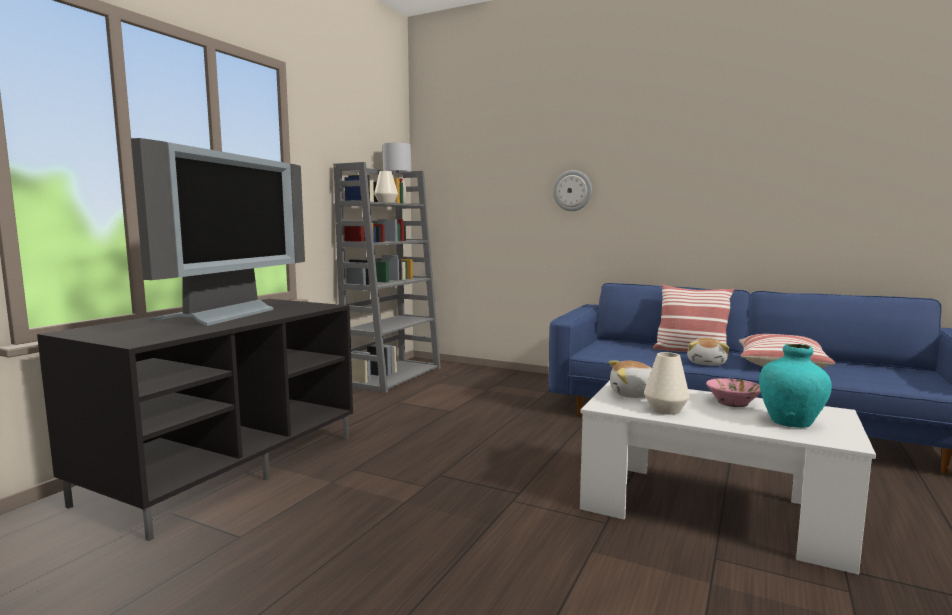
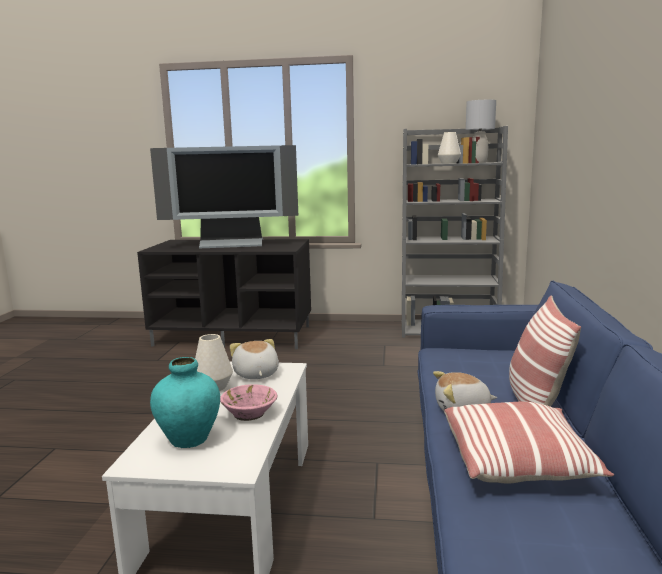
camera: 70 degrees right, 5 degrees up
wall clock [553,170,592,211] -> none

